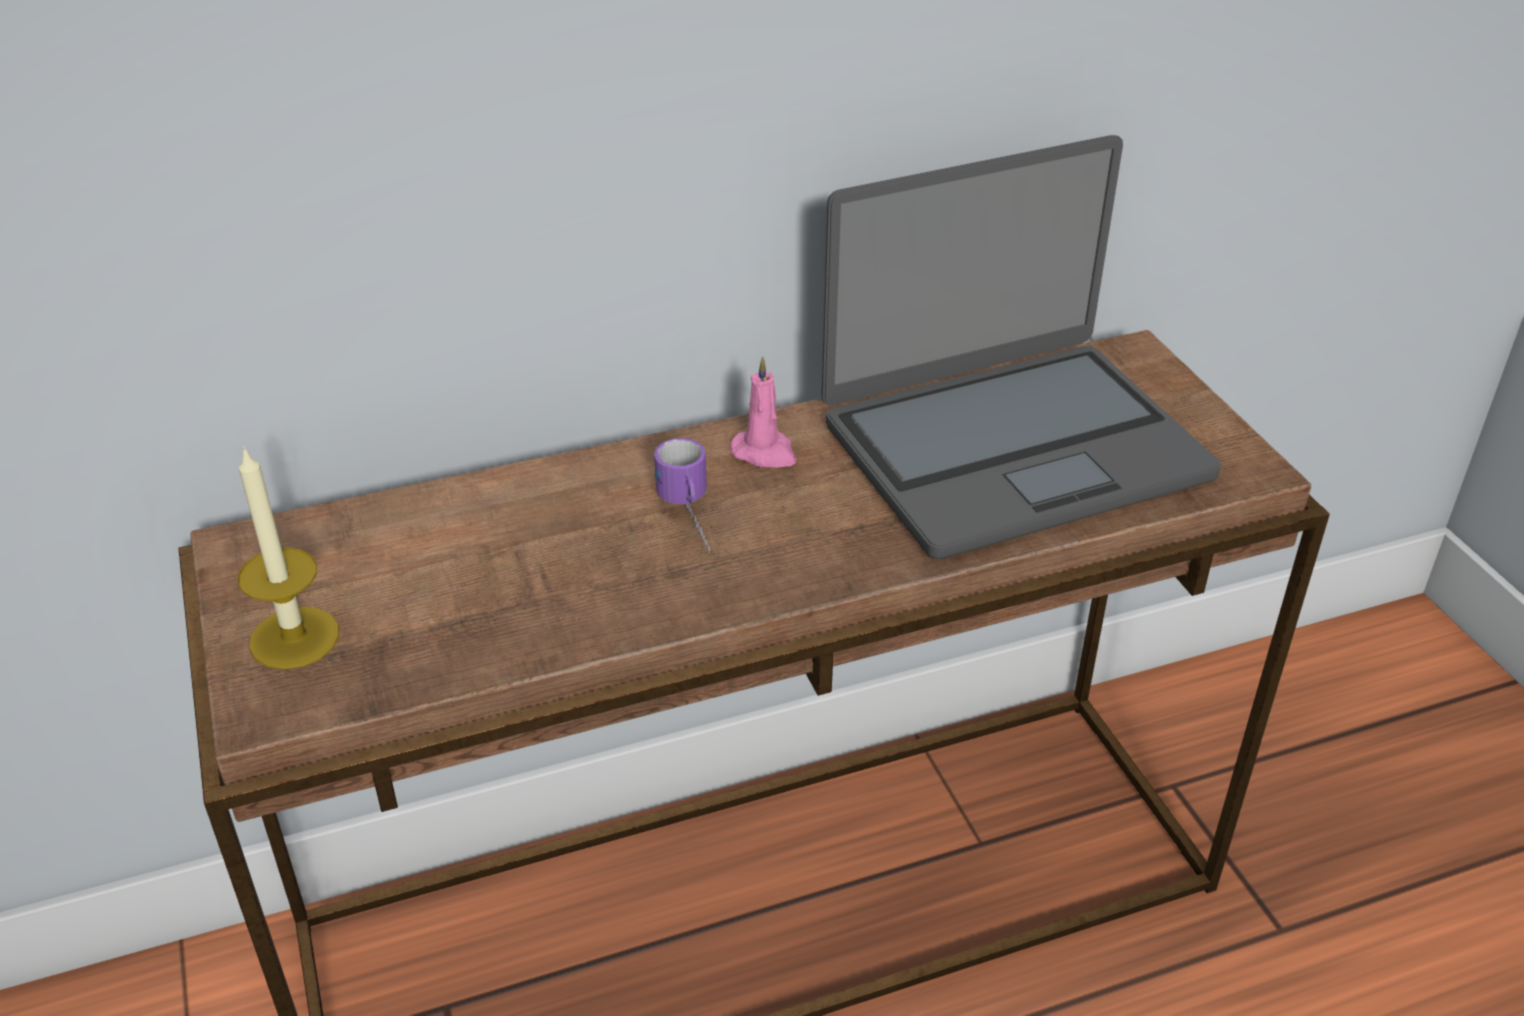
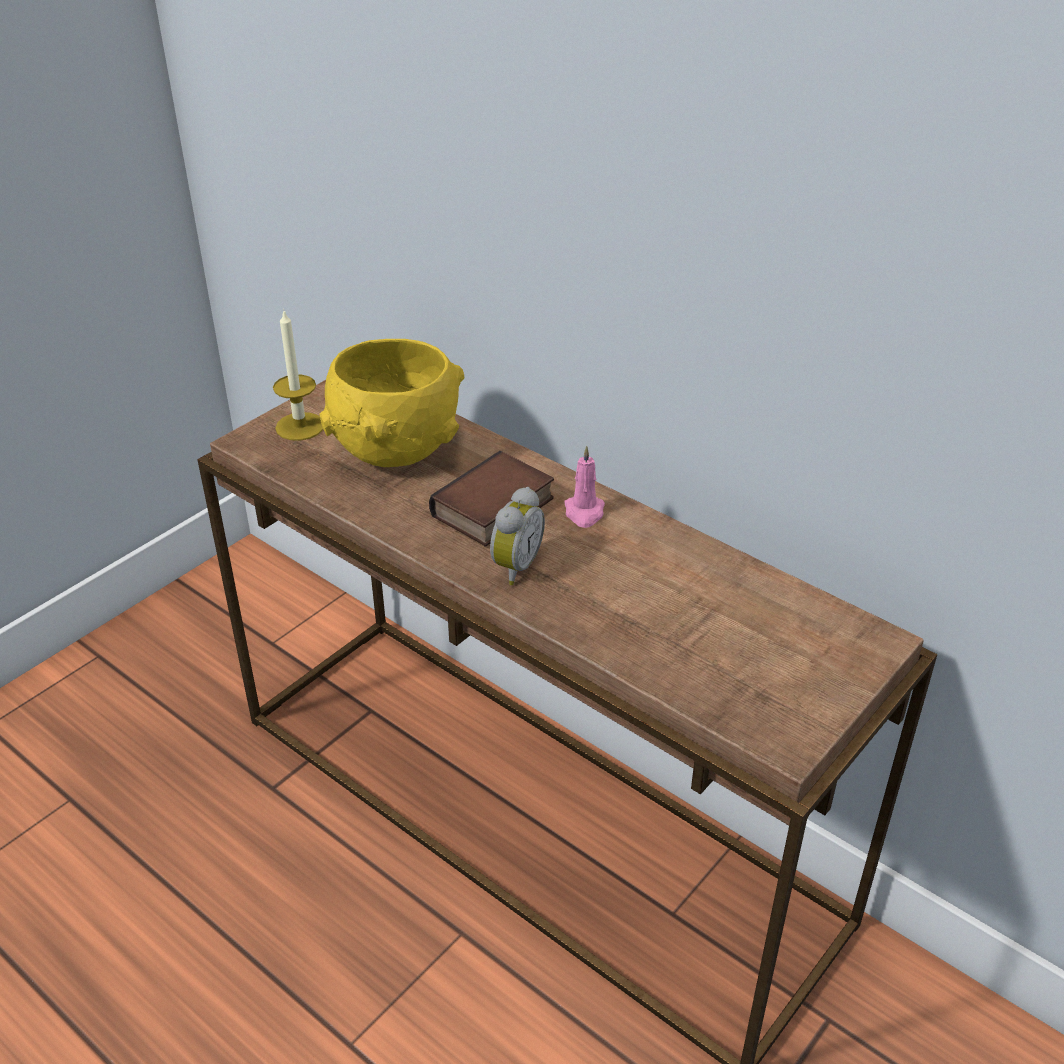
camera: 60 degrees right, 0 degrees up
mug [654,438,710,553] -> book [429,451,554,546]
laptop [822,135,1221,559] -> none
none -> yellow bowl [319,339,464,467]
none -> alarm clock [490,487,545,585]

